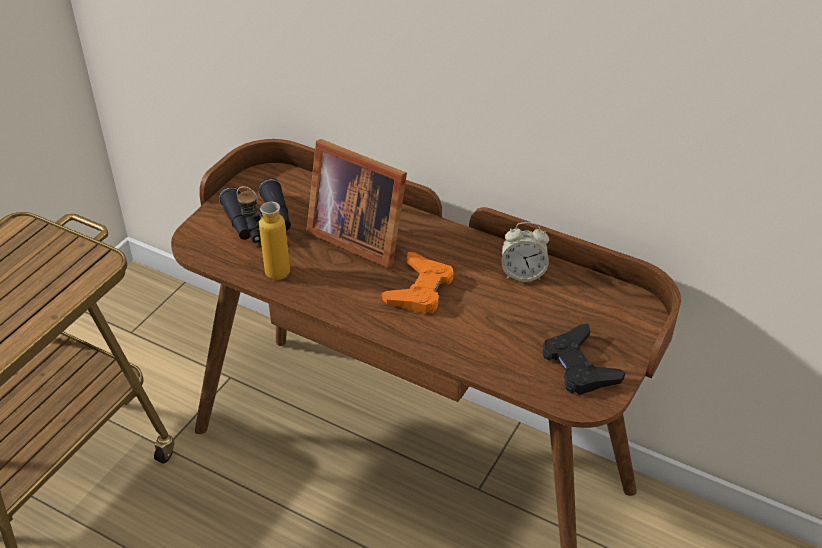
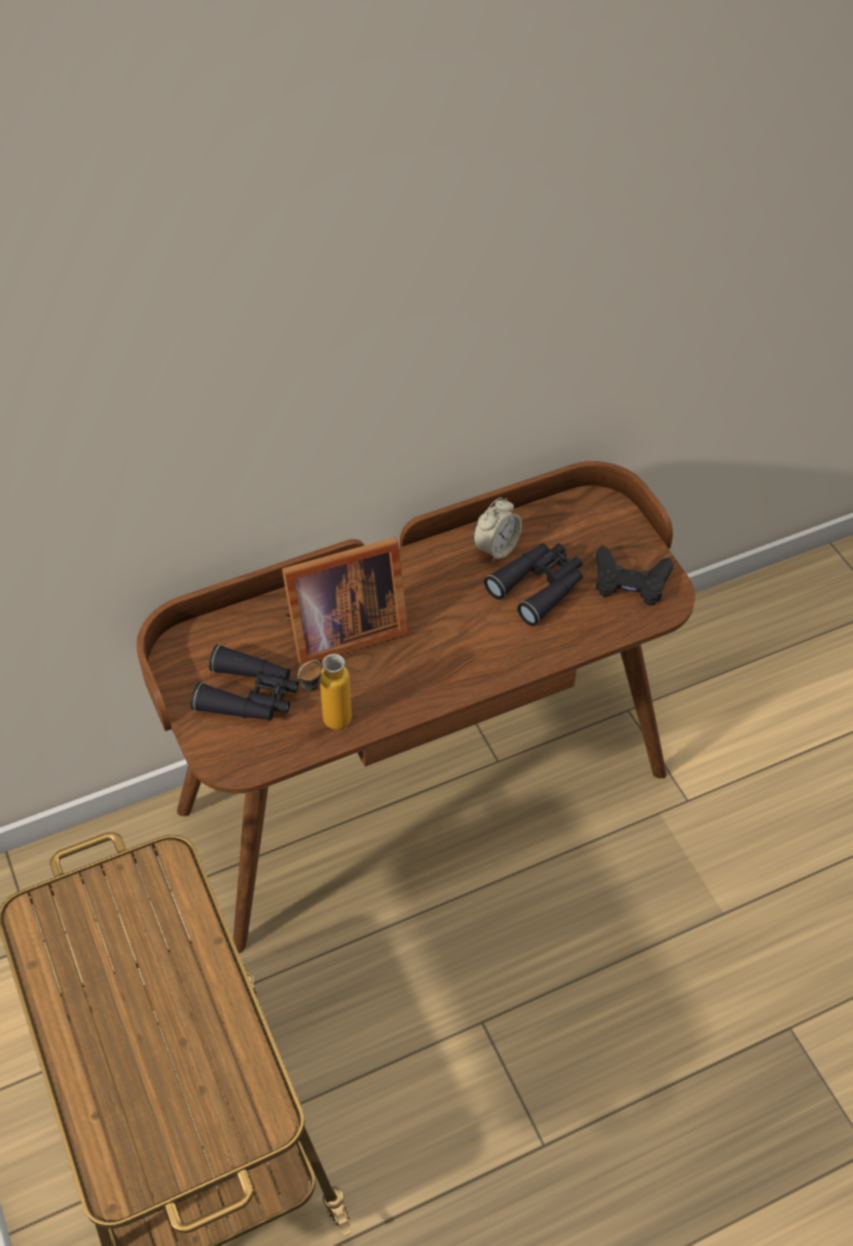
camera: 55 degrees left, 10 degrees up
orange game controller [382,252,453,314] -> none
none -> black binoculars [484,543,583,626]

